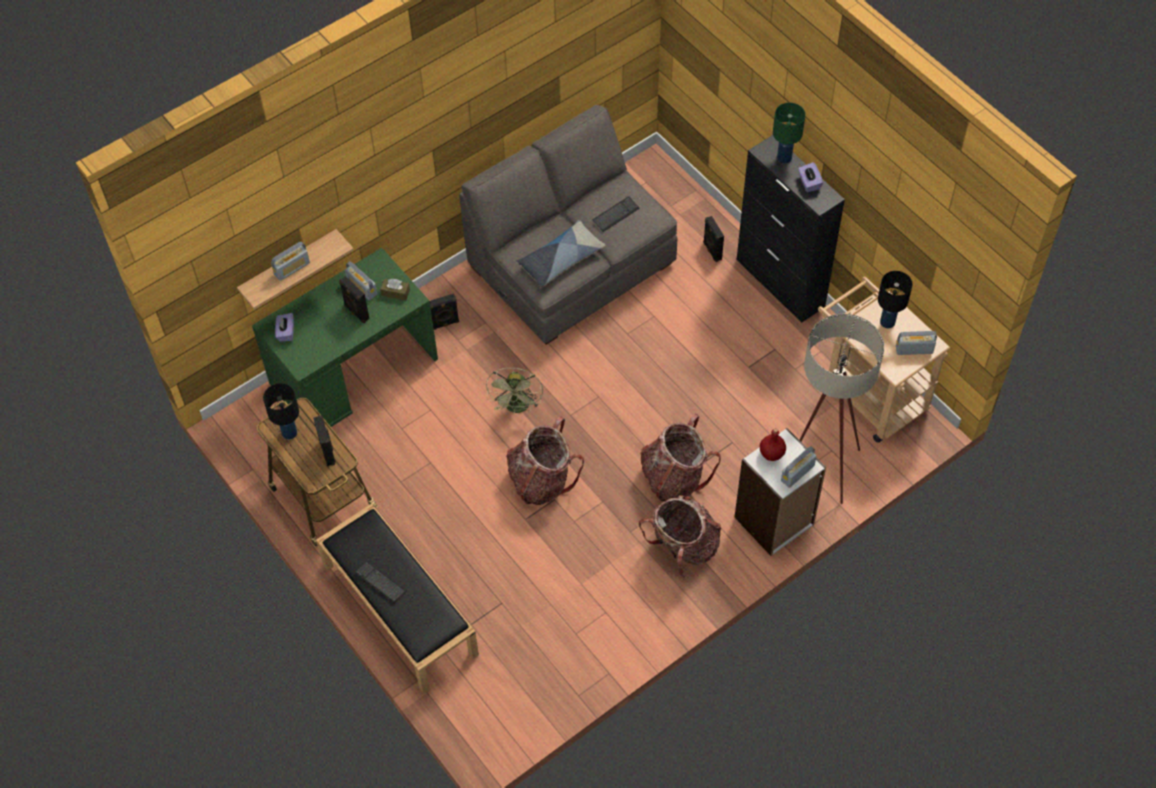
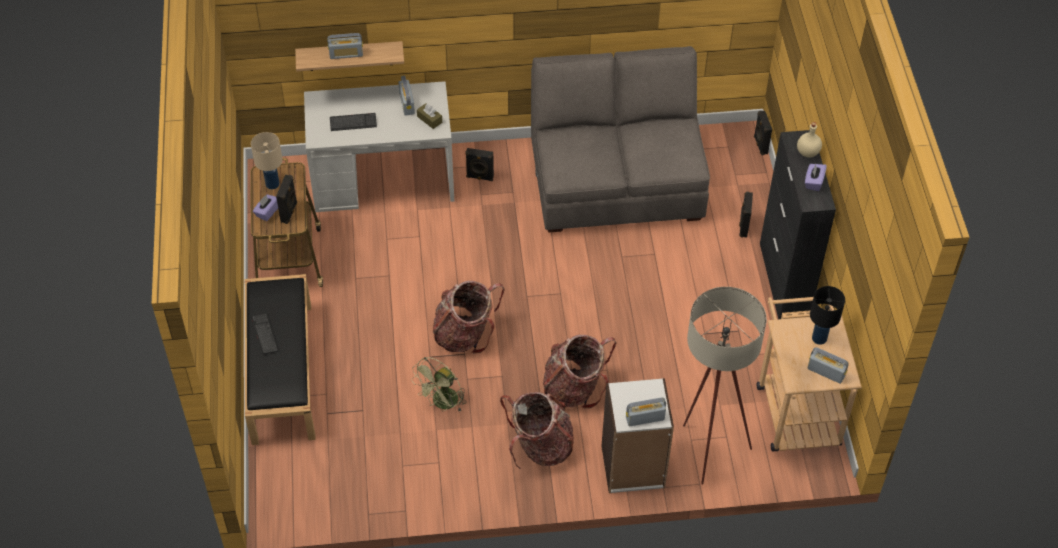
camera: 30 degrees right, 5 degrees down
green desk [252,248,438,432] -> white desk [304,81,454,212]
black table lamp [263,383,299,440] -> beige table lamp [251,132,282,189]
purple tissue box [275,313,294,341] -> purple tissue box moved to [253,194,278,221]
black speaker [339,276,369,323] -> black speaker moved to [754,111,772,155]
green fan [486,368,543,414] -> green fan moved to [411,357,467,411]
pillow [516,220,606,288] -> none
keyboard [593,196,640,232] -> keyboard moved to [330,113,377,131]
red bottle [760,428,786,461] -> none
green table lamp [773,103,805,164] -> beige bottle [797,122,822,158]

